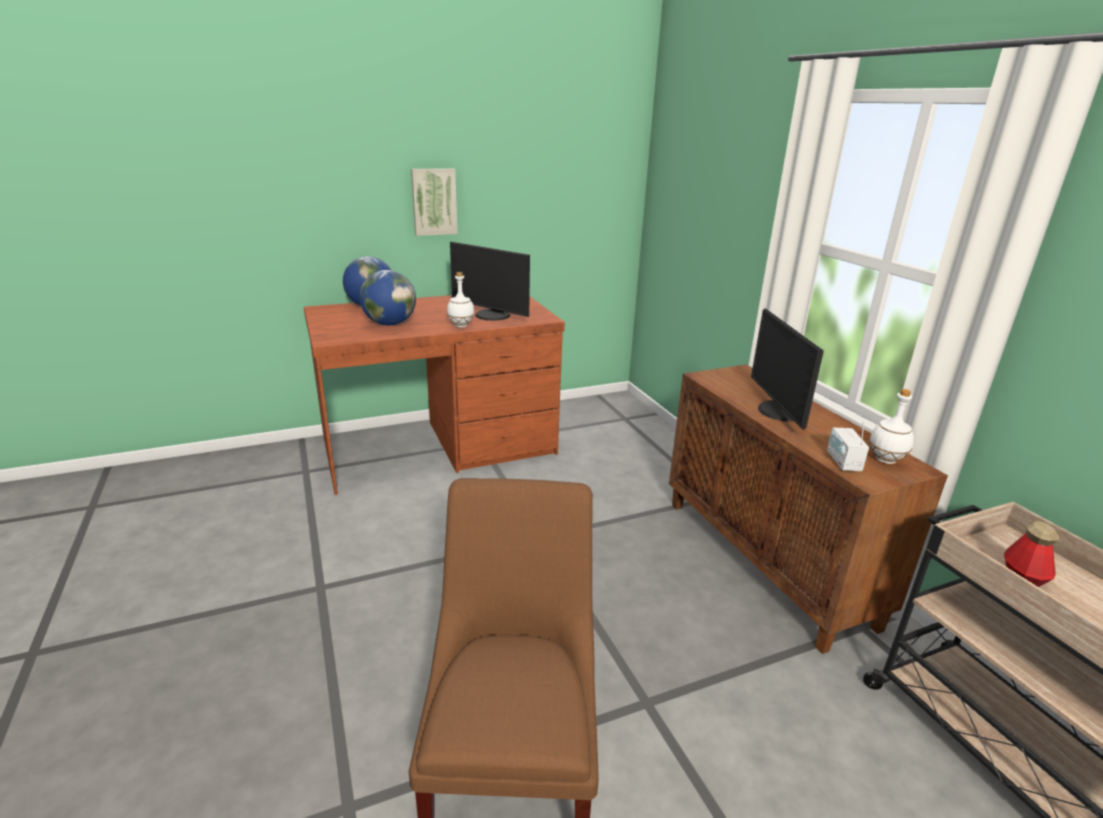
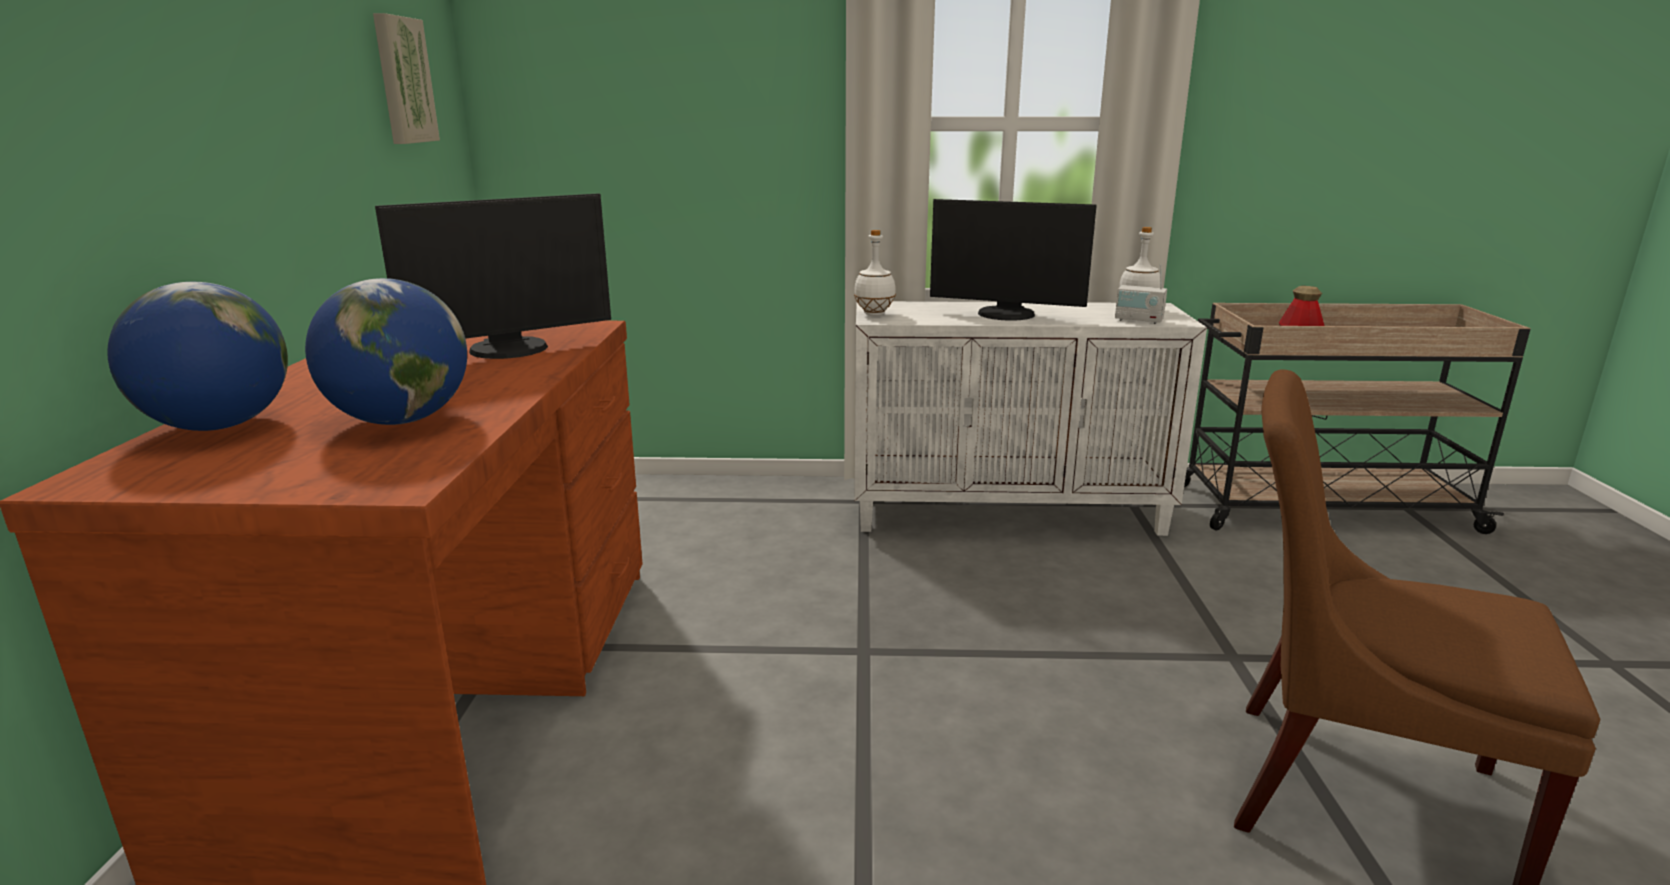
camera: 65 degrees left, 5 degrees down
picture [411,169,458,236] -> picture moved to [373,13,440,144]
white bottle [447,272,474,327] -> white bottle moved to [854,230,896,316]
brown cabinet [669,365,948,654] -> white cabinet [854,301,1207,536]

